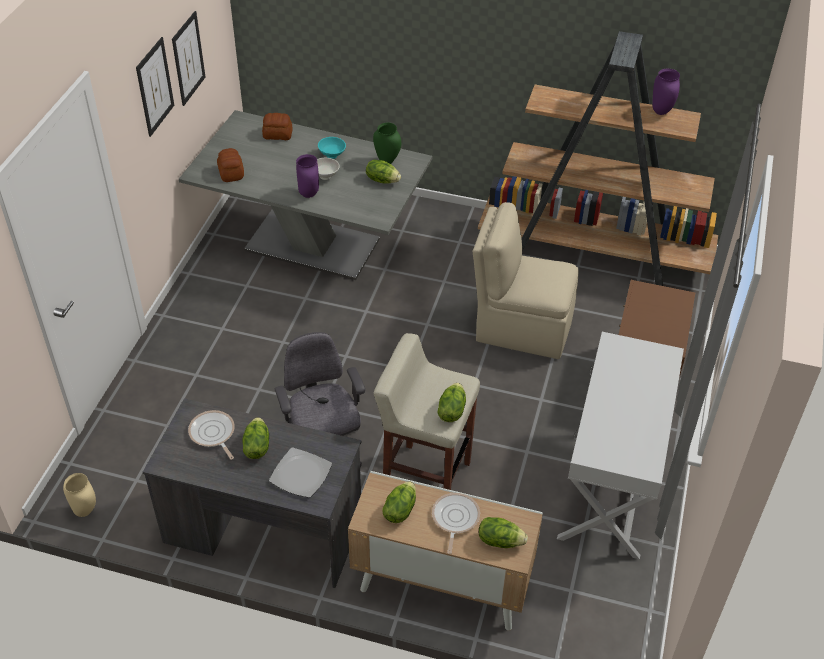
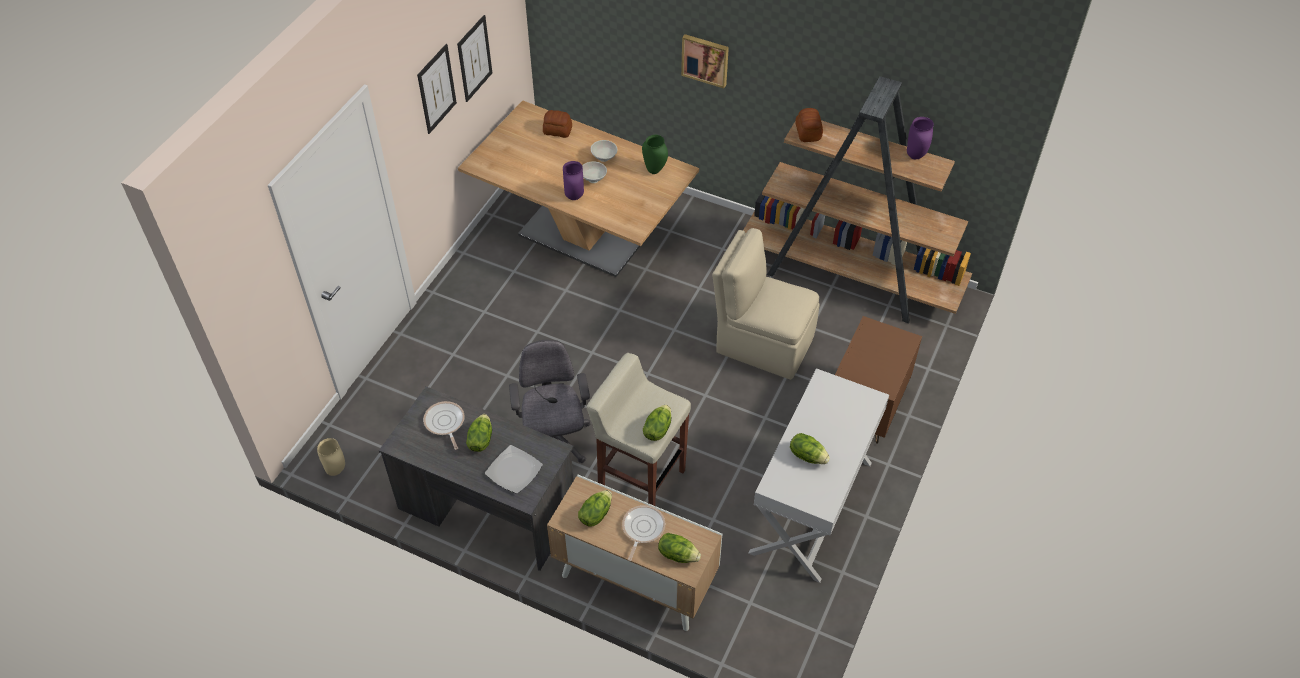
camera: 10 degrees right, 5 degrees up
grey dining table [179,110,432,280] -> brown dining table [458,100,699,277]
bread [217,148,244,182] -> bread moved to [795,108,823,142]
turquoise bowl [318,137,346,159] -> white bowl [591,140,618,162]
lettuce [366,160,401,184] -> lettuce moved to [790,433,830,464]
none -> picture [681,34,729,88]

